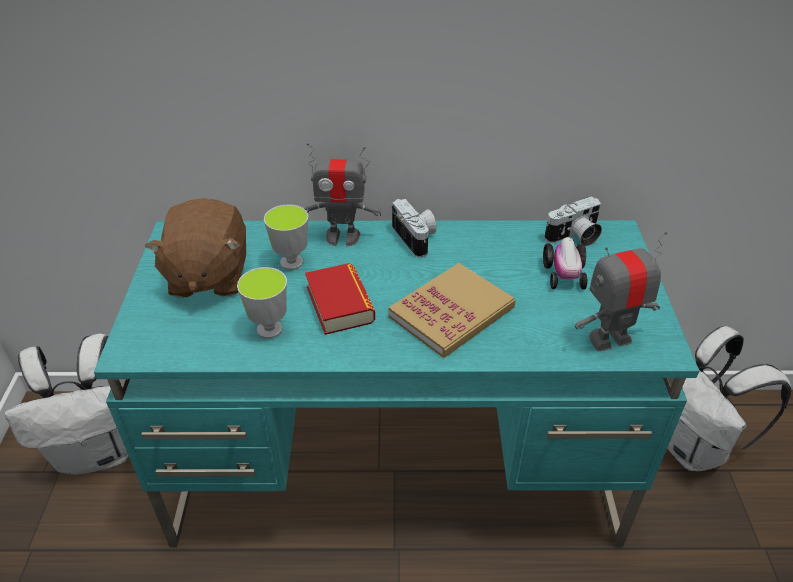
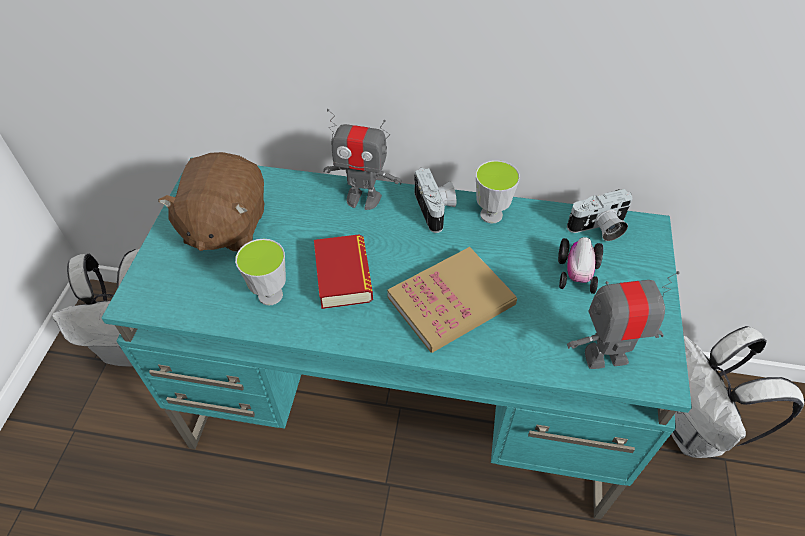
camera: 10 degrees right, 10 degrees up
cup [264,204,308,270] -> cup moved to [476,160,520,223]

